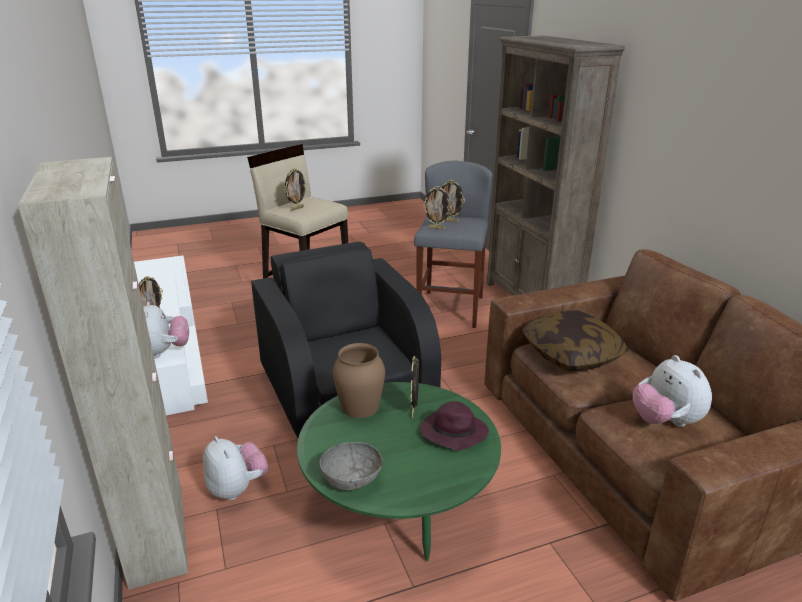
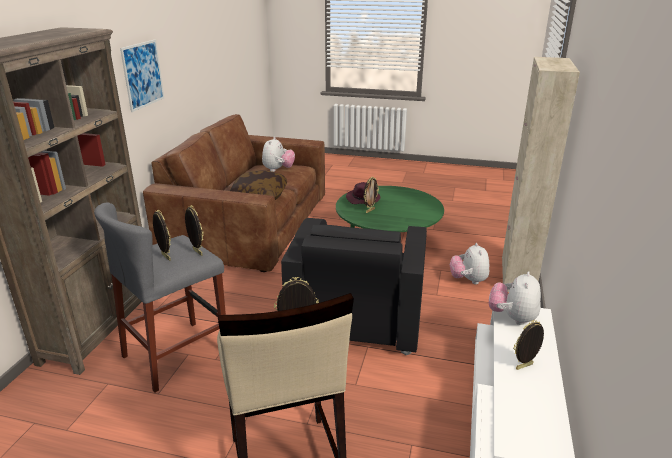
camera: 145 degrees left, 0 degrees up
grey bowl [320,442,383,490] -> none
brown vase [333,343,385,418] -> none
none -> picture [120,40,164,112]

